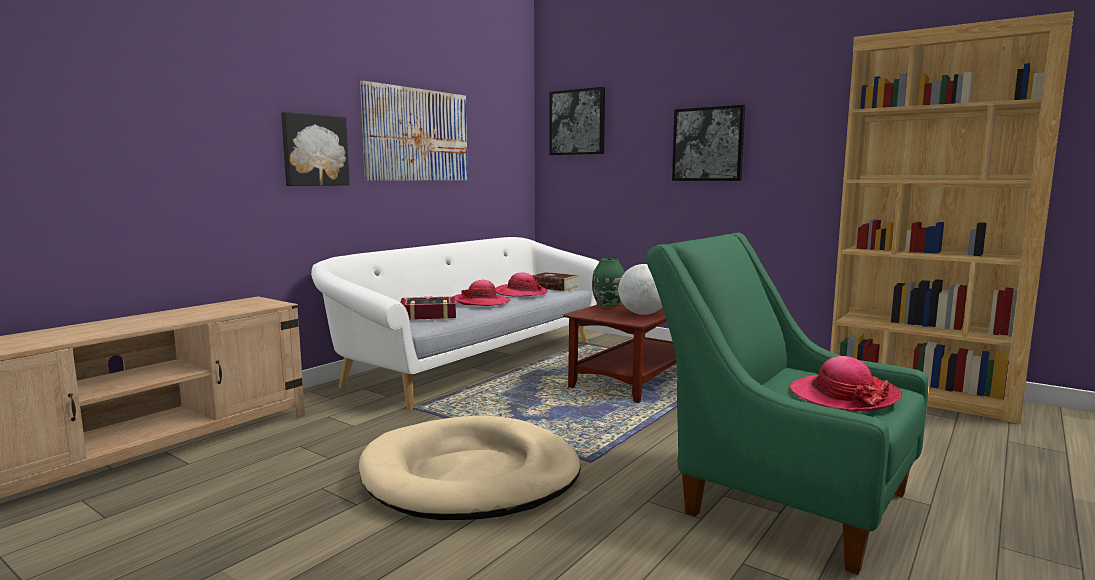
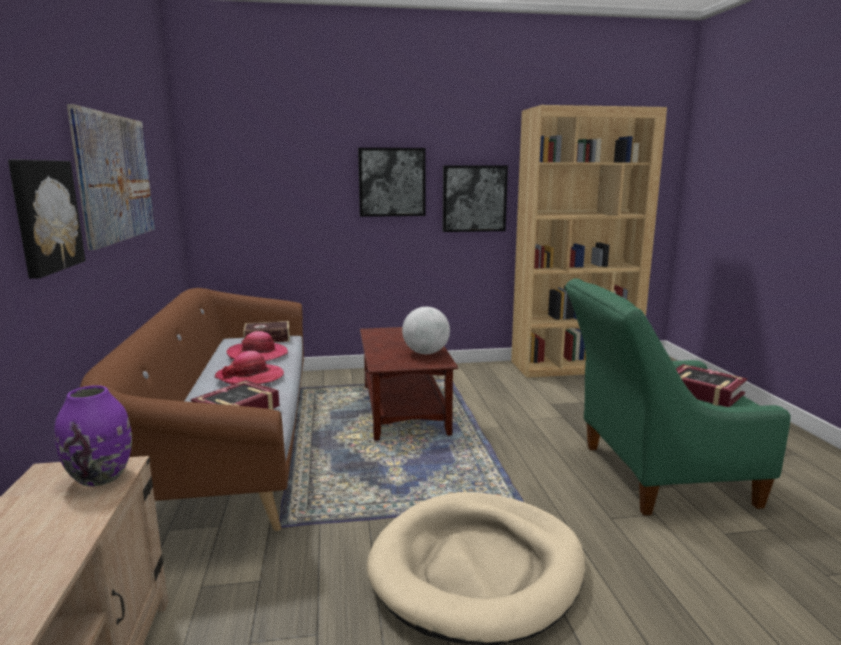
camera: 45 degrees left, 5 degrees up
white sofa [311,237,600,410] -> brown sofa [80,288,304,531]
picture [549,87,605,155] -> picture moved to [442,166,508,232]
green vase [592,258,625,308] -> none
hat [789,356,902,411] -> book [676,364,747,407]
none -> purple vase [55,385,132,487]

